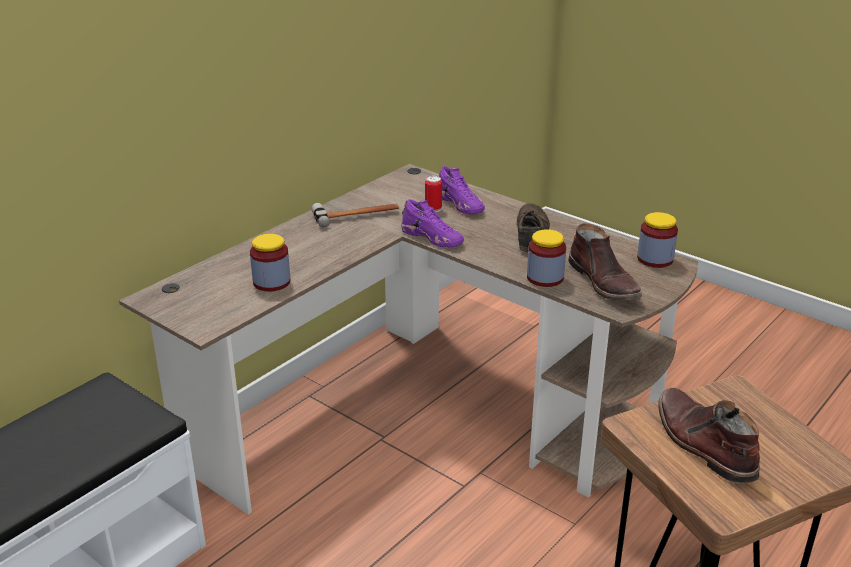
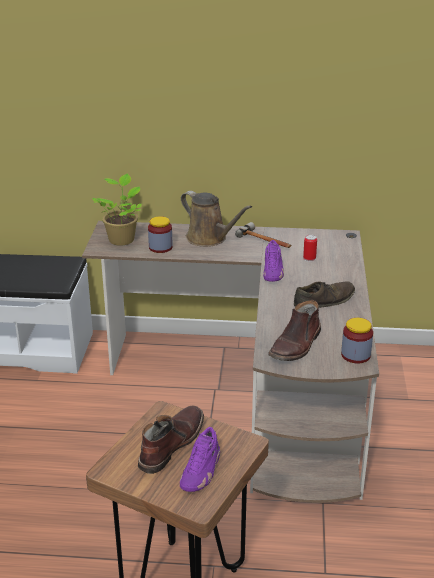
camera: 55 degrees right, 0 degrees up
purple shoe [438,166,485,214] -> purple shoe moved to [180,427,220,492]
jar [527,229,566,287] -> none
none -> potted plant [92,174,142,246]
none -> brown watering can [181,191,252,247]

